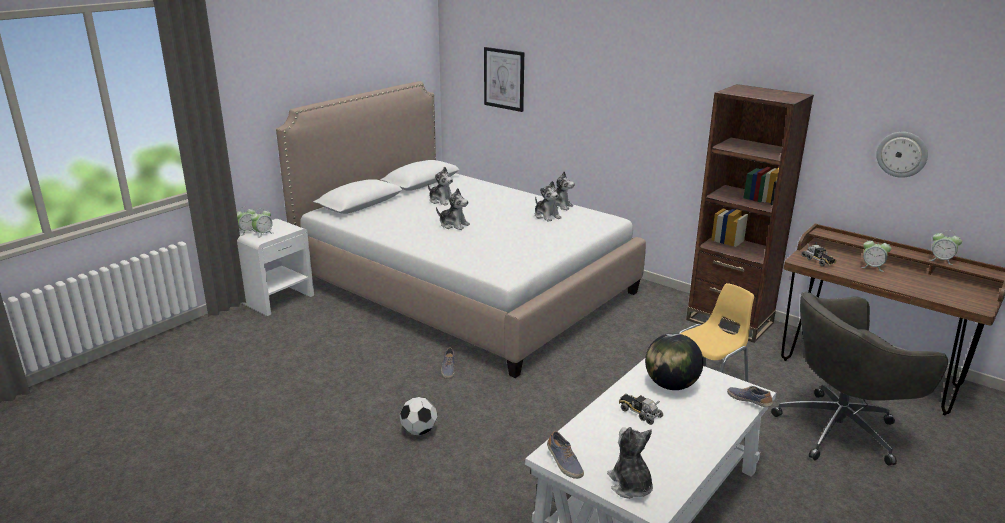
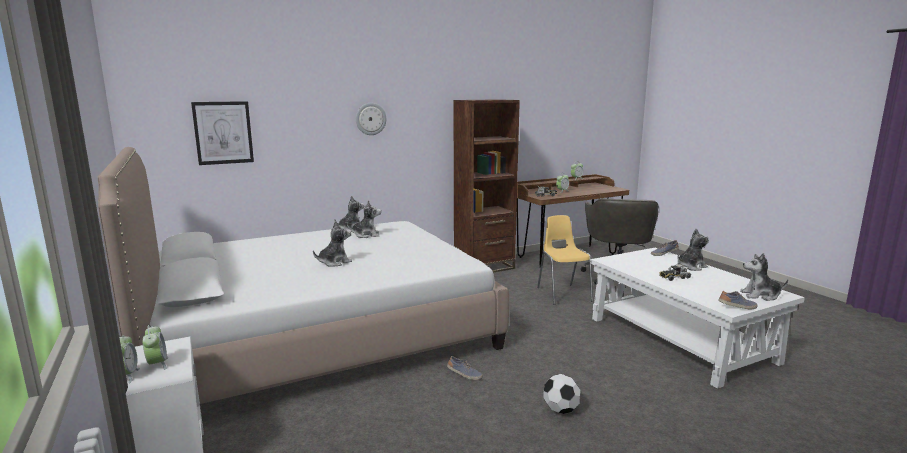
camera: 65 degrees left, 10 degrees down
plush toy [428,167,453,206] -> plush toy moved to [677,229,709,271]
globe [645,333,703,390] -> none
wall clock [876,132,928,178] -> wall clock moved to [356,103,386,135]

